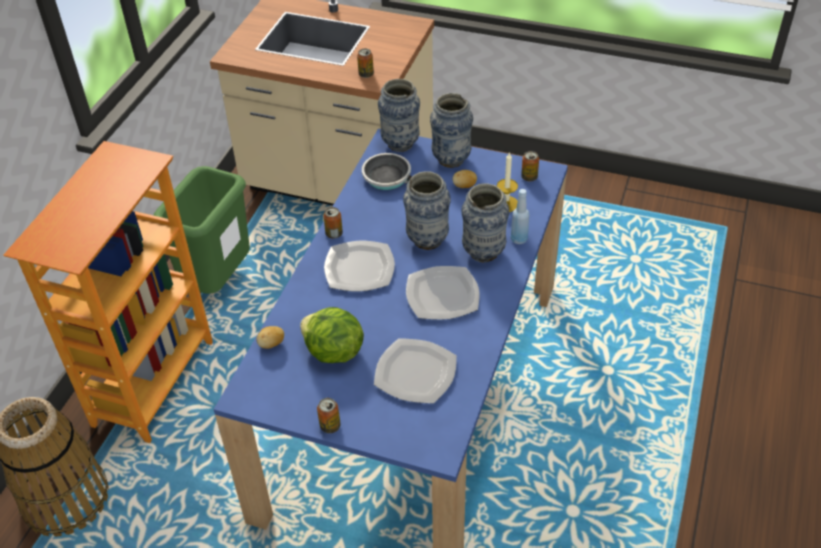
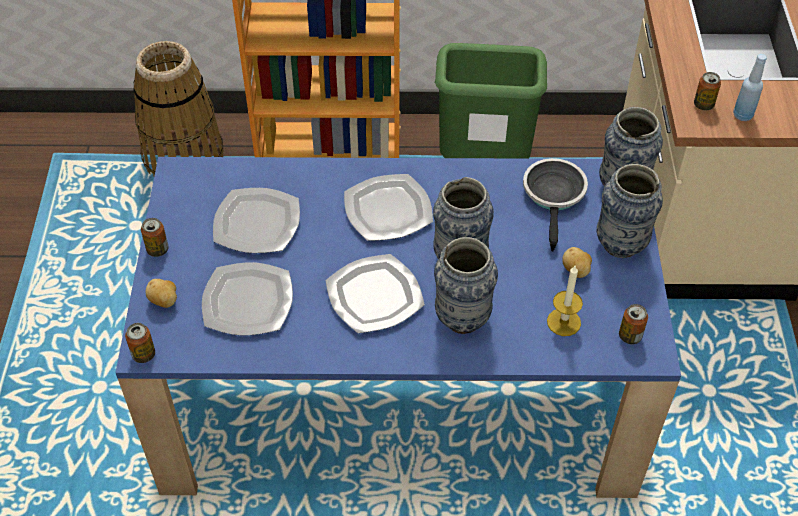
camera: 70 degrees right, 5 degrees up
potato [256,326,284,349] -> potato moved to [146,279,177,308]
lettuce [300,307,364,363] -> plate [213,188,300,253]
can [323,207,343,239] -> can moved to [125,323,155,363]
blue bottle [511,189,529,244] -> blue bottle moved to [733,54,767,121]

